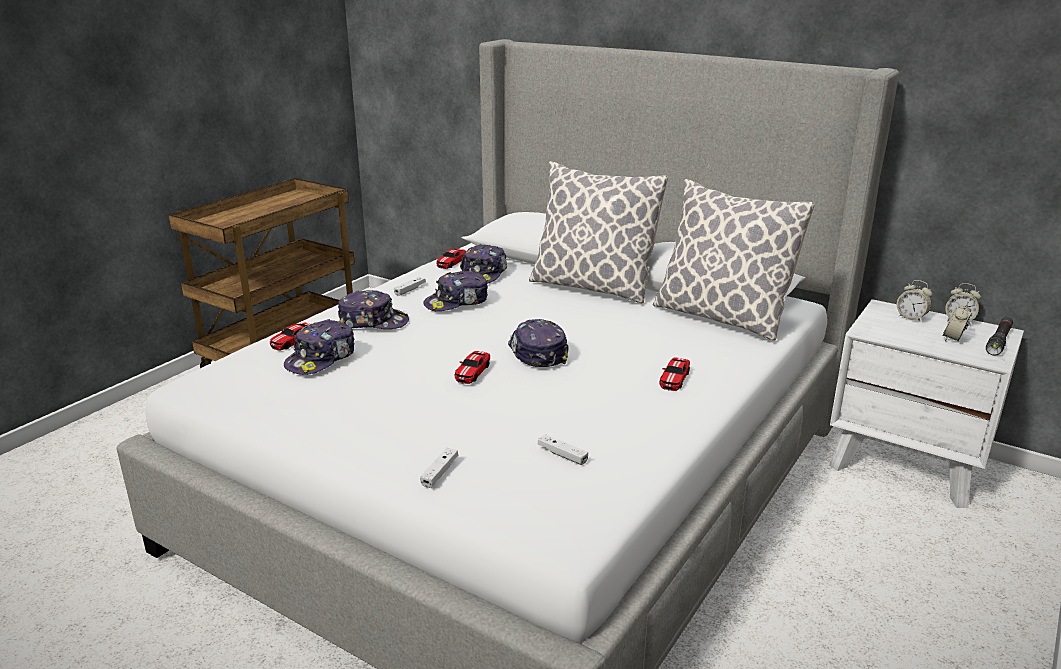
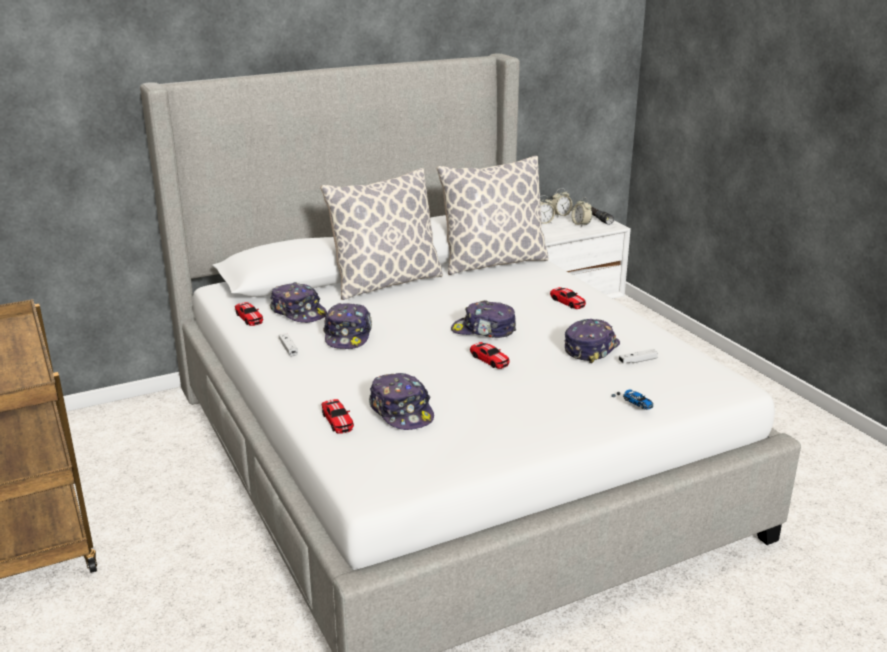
camera: 60 degrees left, 0 degrees up
cap [338,290,409,329] -> cap moved to [565,319,620,363]
white game controller [420,448,458,488] -> toy car [612,390,653,410]

